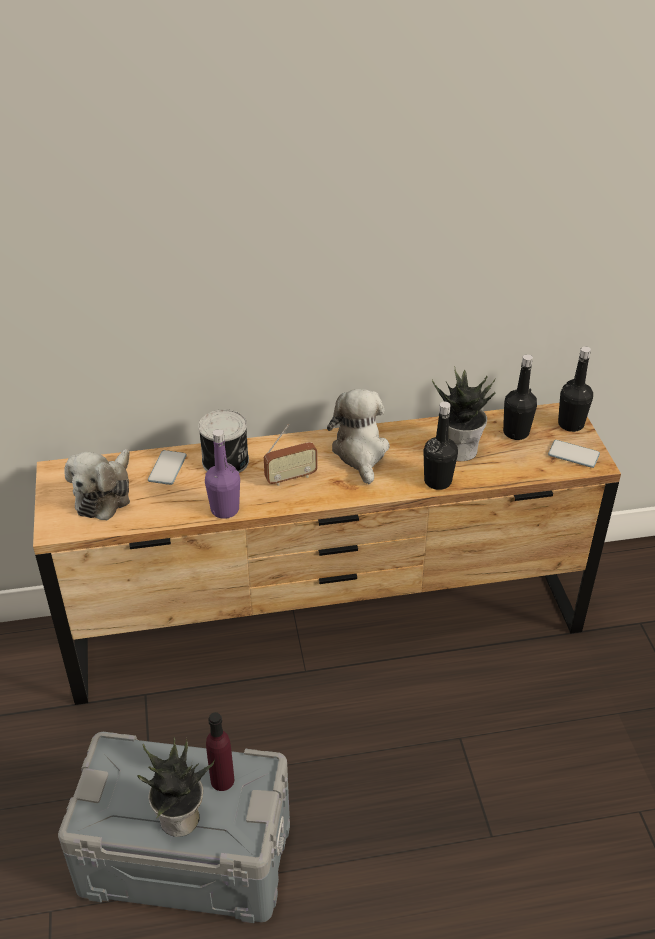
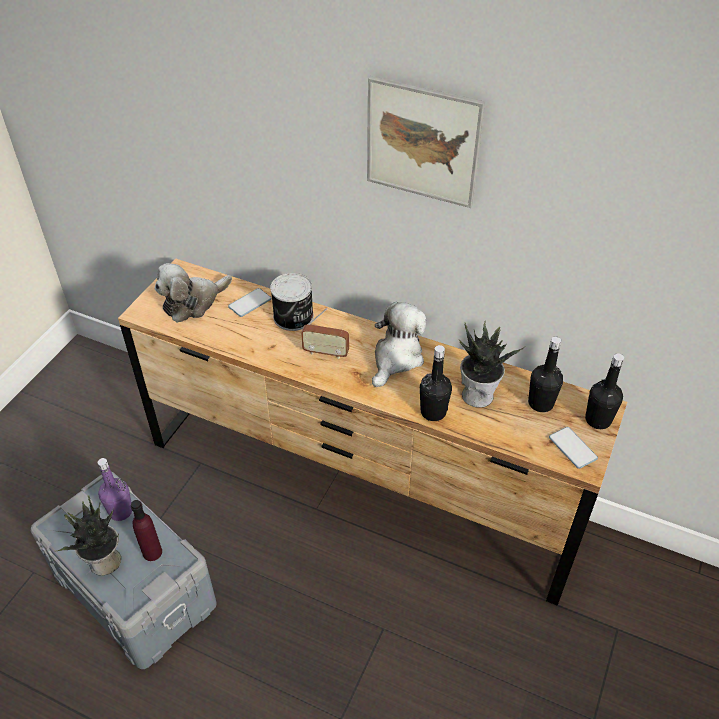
camera: 35 degrees right, 5 degrees up
purple bottle [205,429,240,519] -> purple bottle moved to [98,458,132,521]
none -> picture [367,76,485,208]

